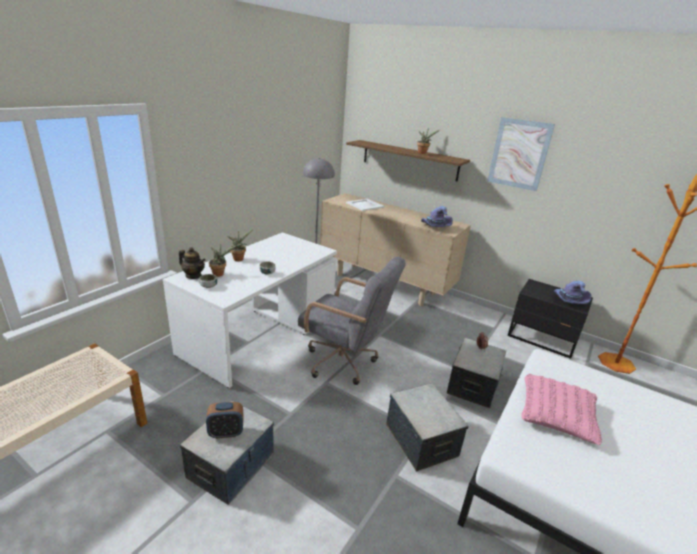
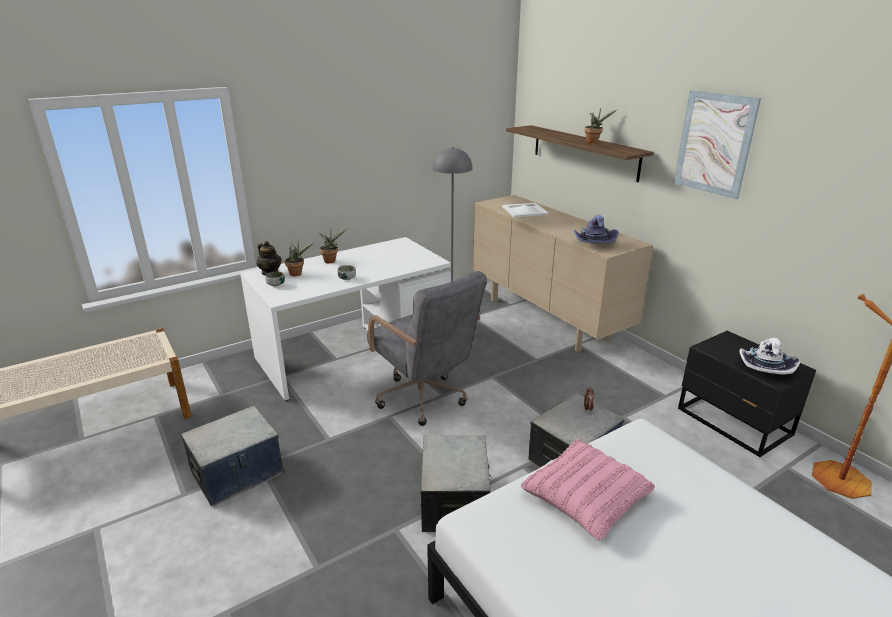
camera: 25 degrees right, 0 degrees up
alarm clock [206,402,244,439] -> none
purple hat [553,281,591,304] -> white hat [739,338,801,375]

